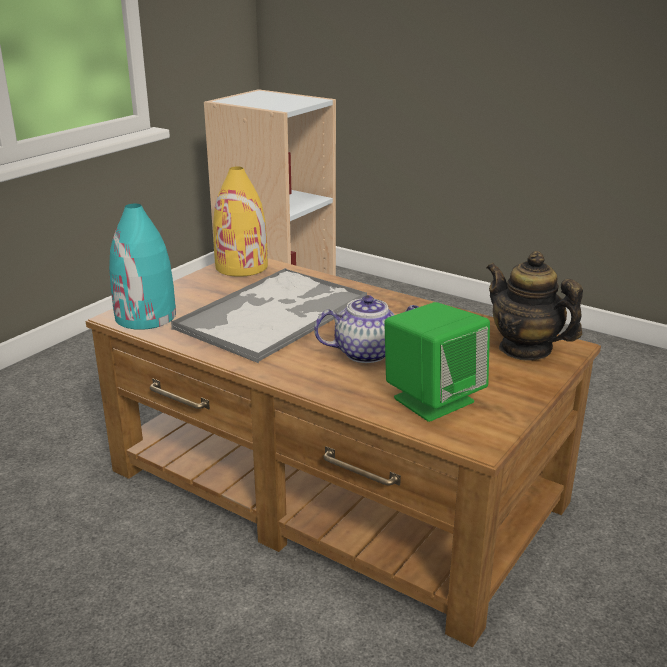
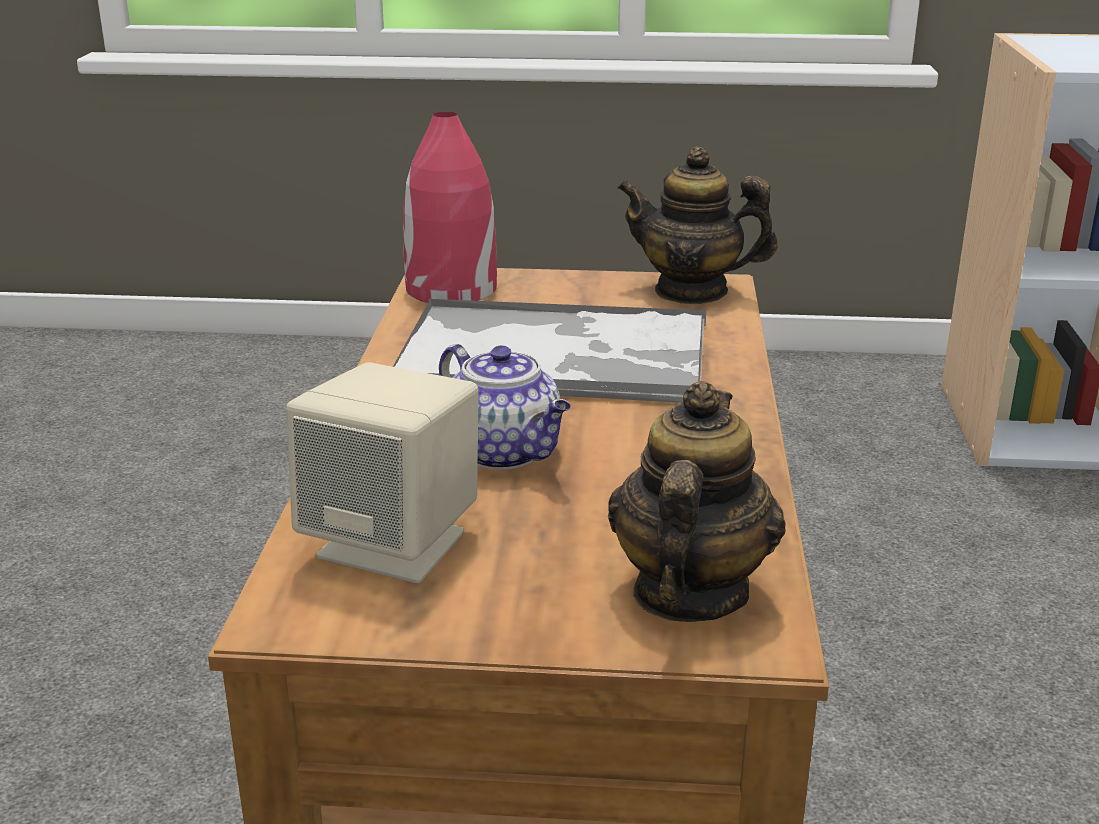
camera: 60 degrees right, 0 degrees up
turquoise vase [109,204,176,330] -> red vase [403,112,497,303]
yellow vase [213,166,268,277] -> teapot [617,147,778,304]
green speaker [384,302,490,422] -> beige speaker [286,362,479,583]

